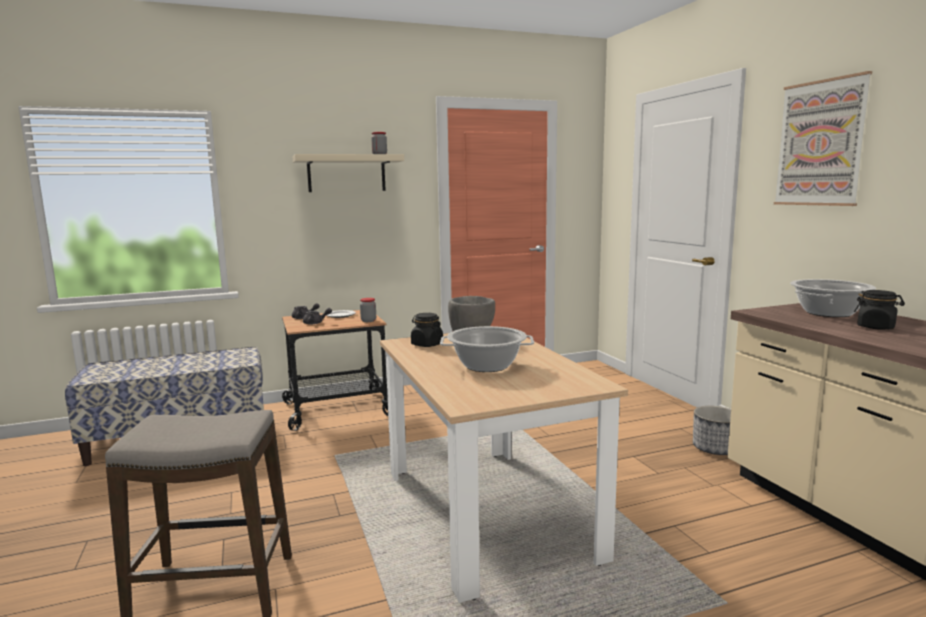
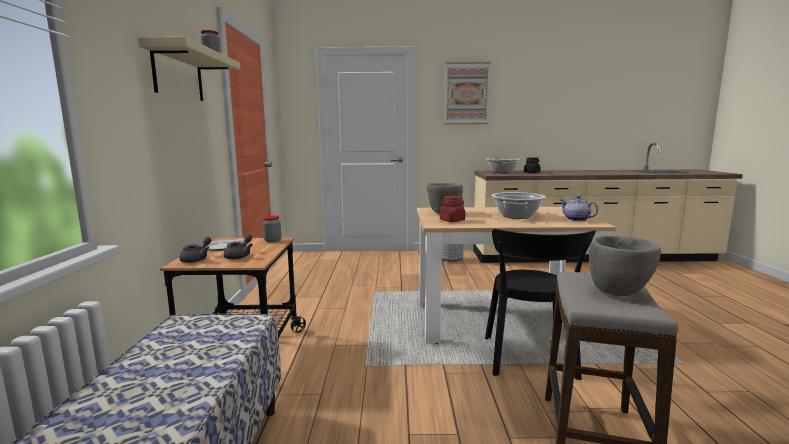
camera: 70 degrees left, 0 degrees up
black jar [411,313,443,347] -> red jar [440,196,465,222]
none -> black chair [485,229,595,380]
none -> teapot [560,196,598,221]
none -> grey bowl [589,236,661,296]

